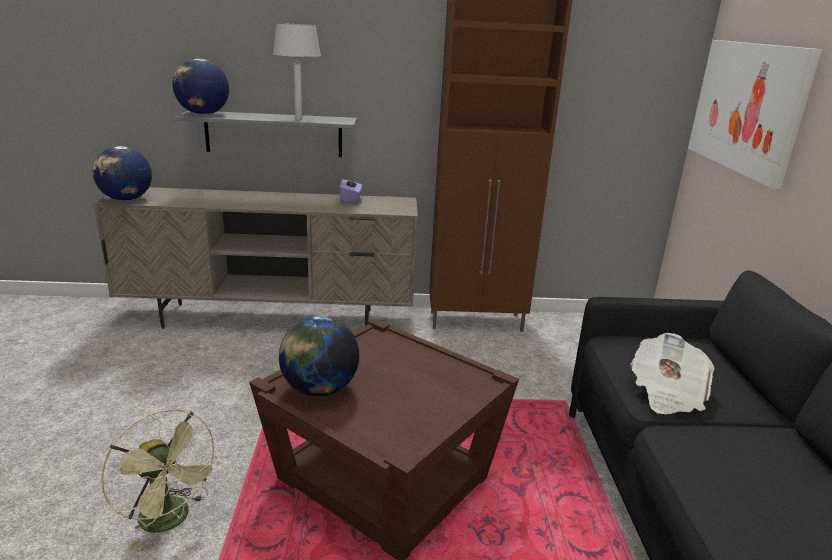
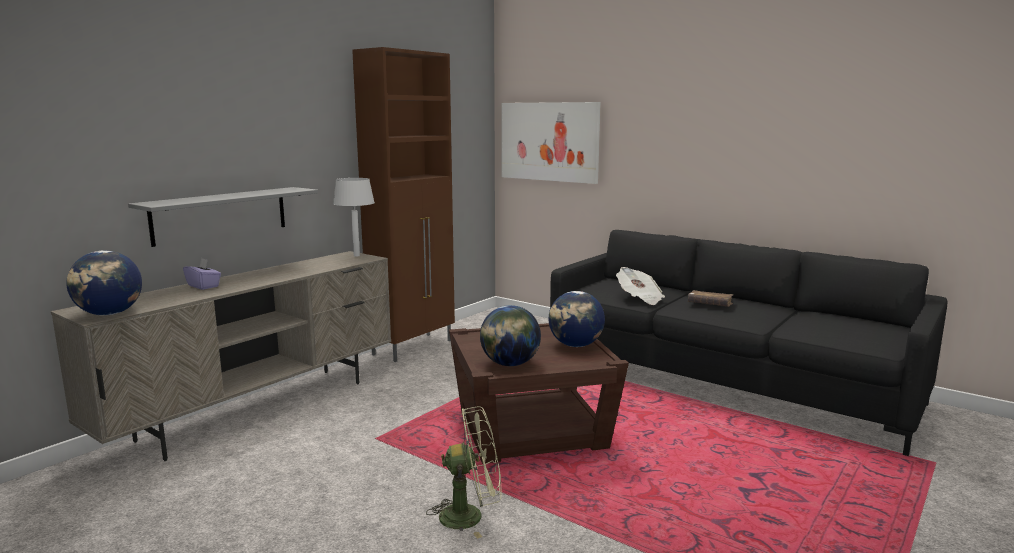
camera: 50 degrees left, 10 degrees down
globe [173,59,229,115] -> globe moved to [549,291,605,347]
grey table lamp [272,23,321,120] -> grey table lamp moved to [333,178,375,257]
purple tissue box [339,176,362,204] -> purple tissue box moved to [183,258,221,290]
none -> brown book [688,290,733,307]

